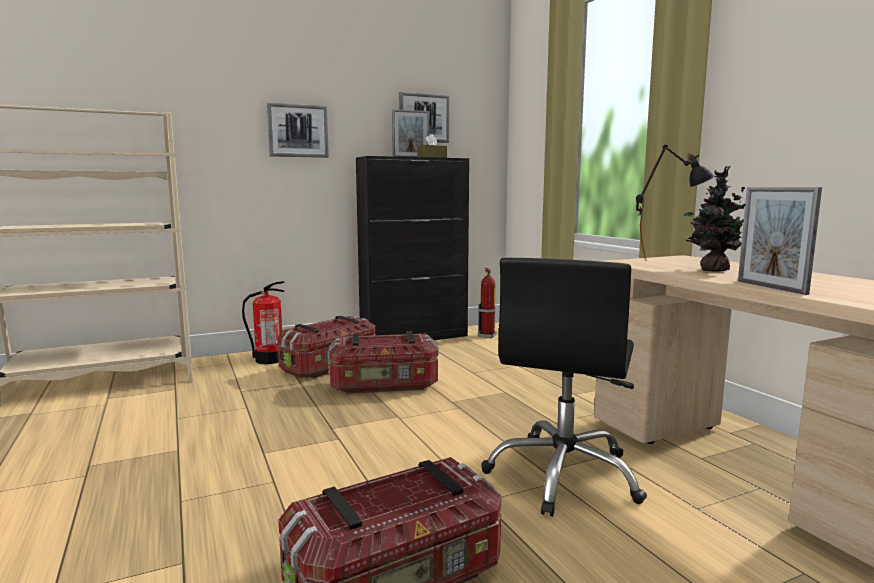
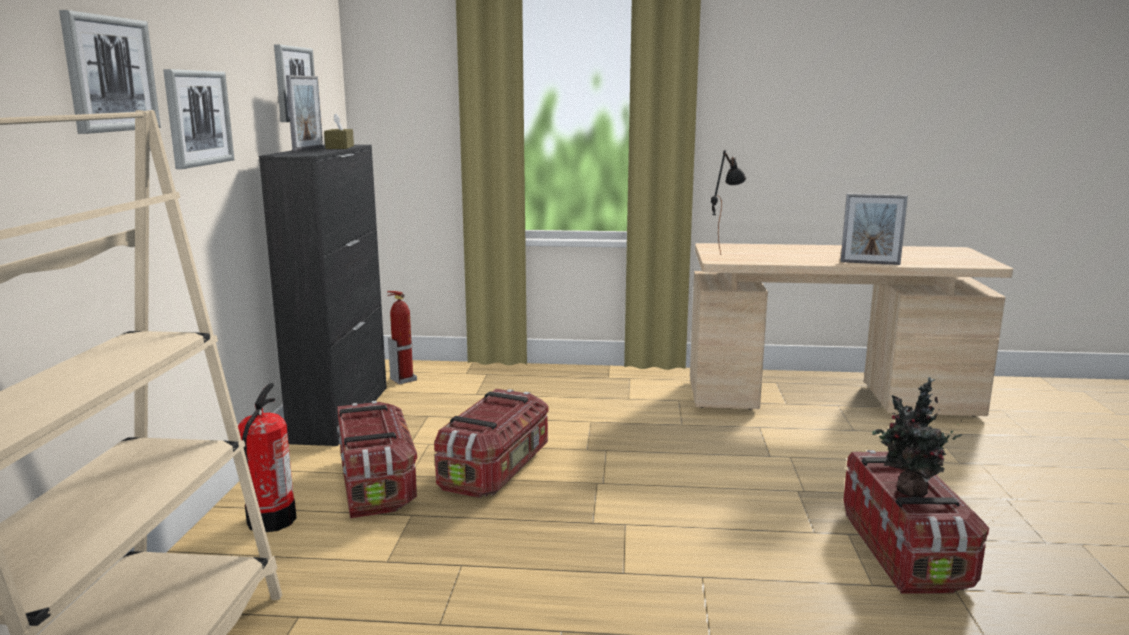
camera: 60 degrees left, 5 degrees up
black office chair [481,258,647,517] -> none
potted plant [683,166,745,272] -> potted plant moved to [872,377,962,497]
none -> picture [59,10,161,134]

